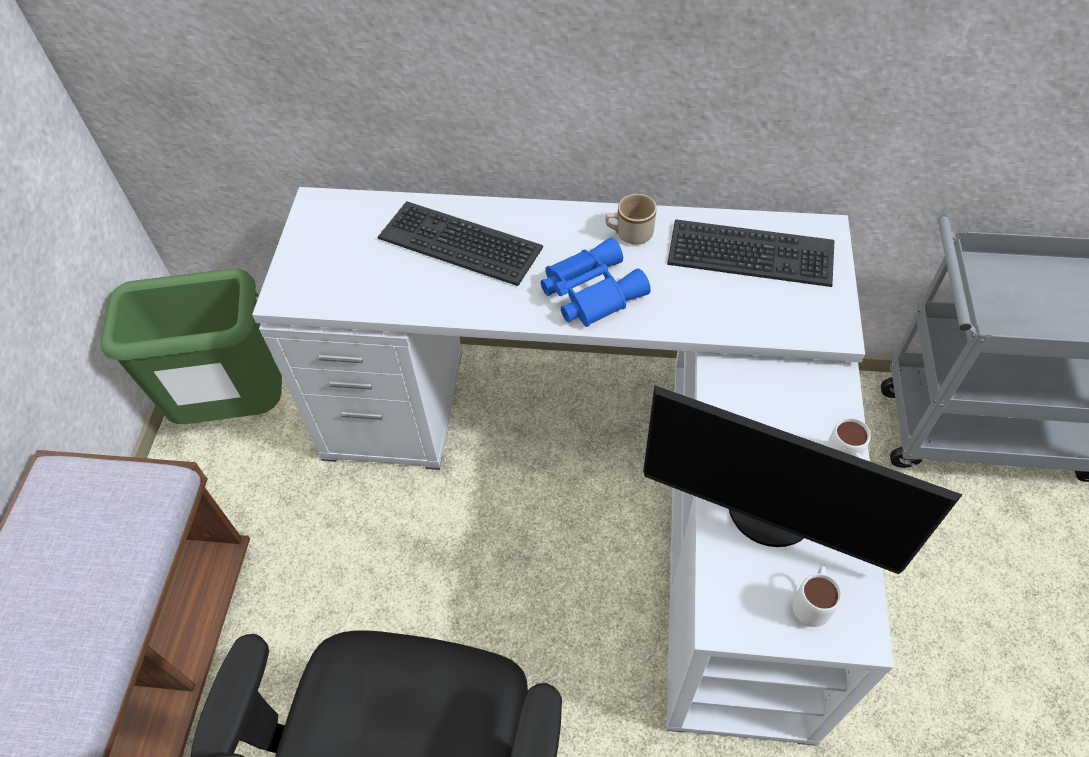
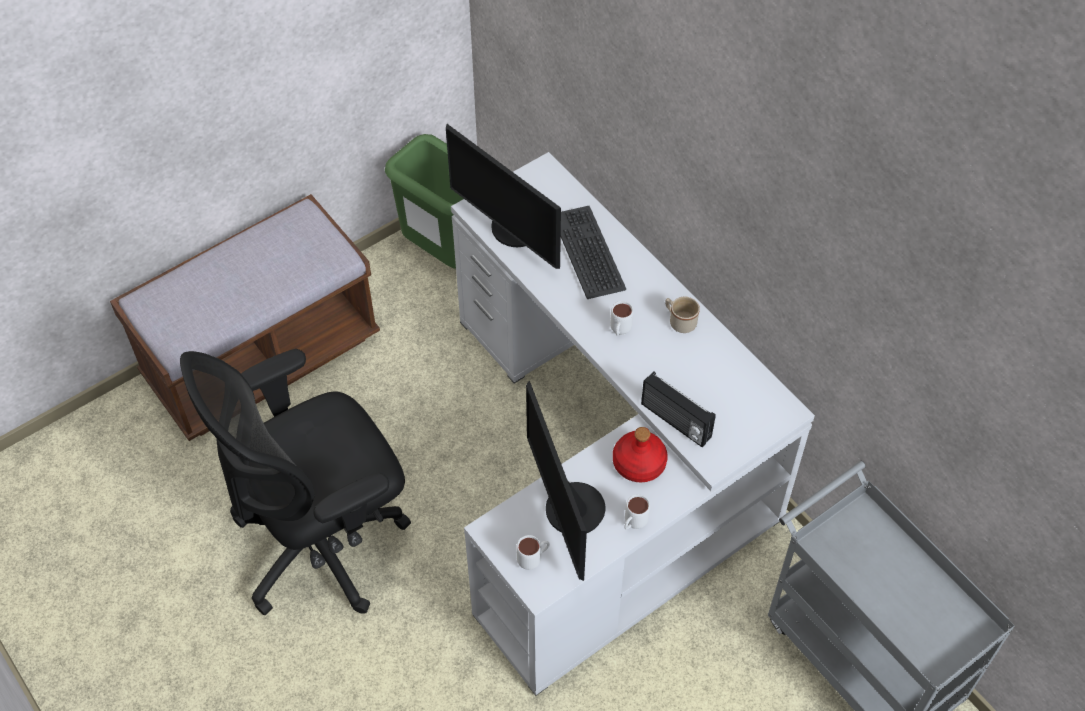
camera: 45 degrees right, 0 degrees up
blue binoculars [541,237,651,327] -> white mug [610,301,633,336]
keyboard [667,219,834,287] -> none
none -> monitor [446,124,561,269]
none -> red bottle [613,427,668,482]
none -> radio [641,371,716,447]

